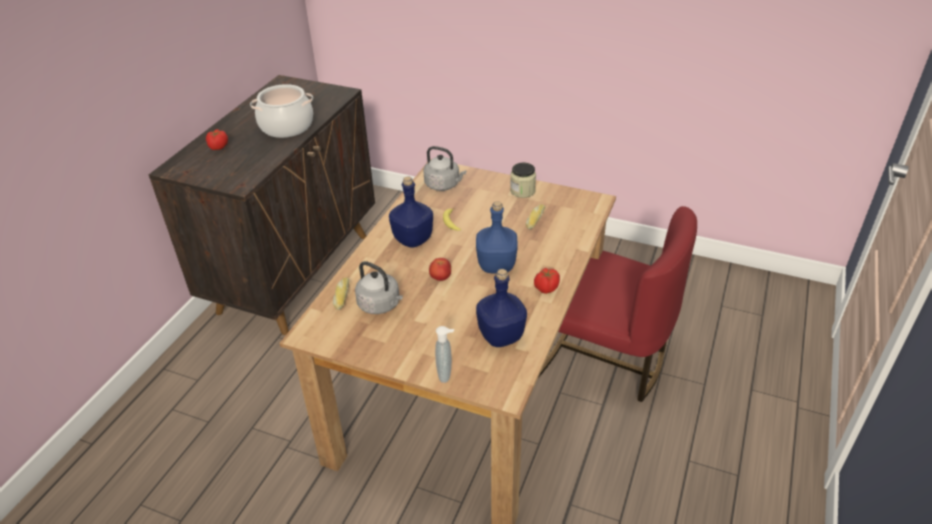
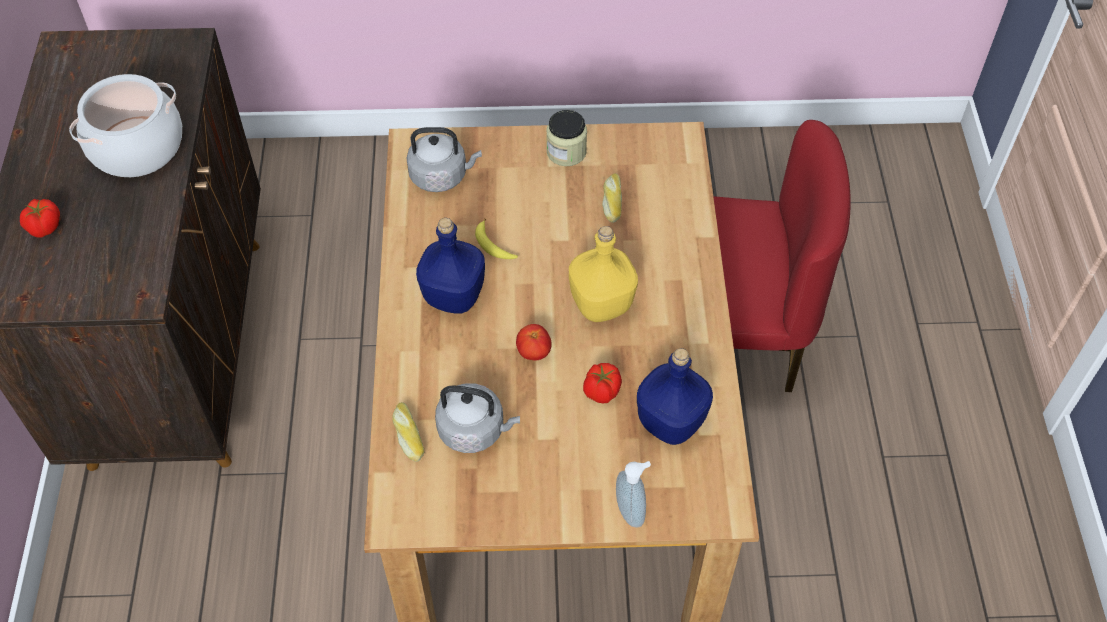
camera: 25 degrees left, 15 degrees up
blue bottle [476,201,518,274] -> yellow bottle [569,226,638,322]
tomato [534,268,560,294] -> tomato moved to [583,363,622,404]

